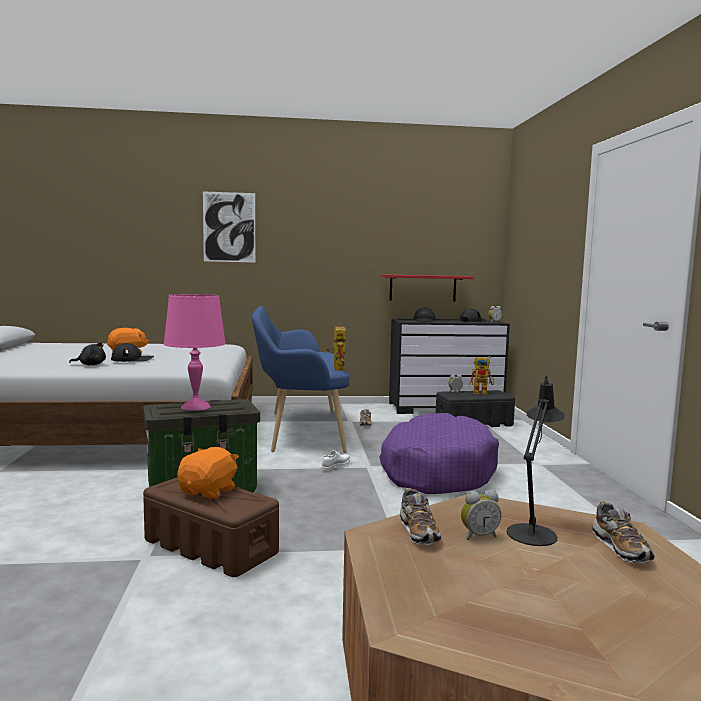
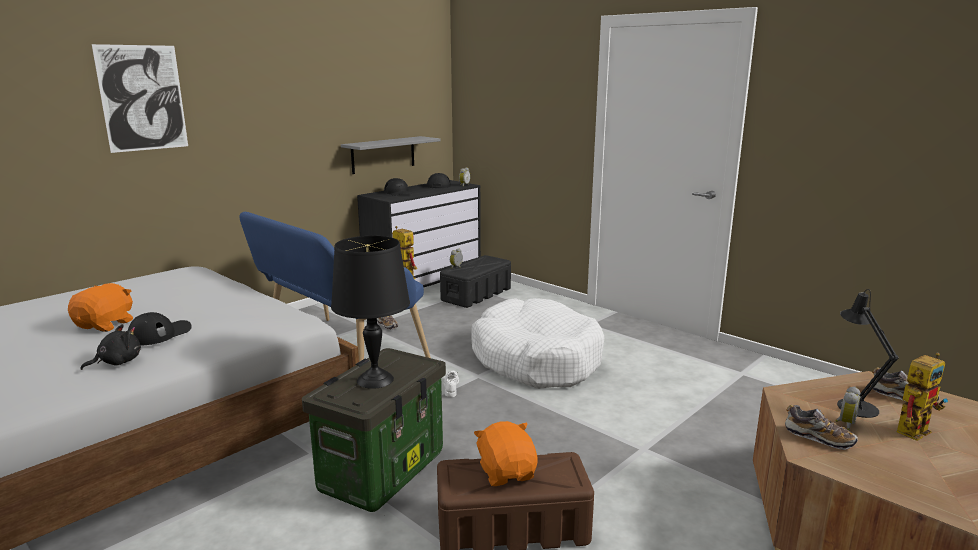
camera: 40 degrees left, 10 degrees up
pink table lamp [164,294,226,411] -> black table lamp [331,236,410,389]
purple dog bed [379,413,499,494] -> white dog bed [471,298,604,389]
red shelf [381,274,474,302] -> grey shelf [341,136,441,174]
toy robot [470,356,494,395] -> toy robot moved to [896,353,948,441]

